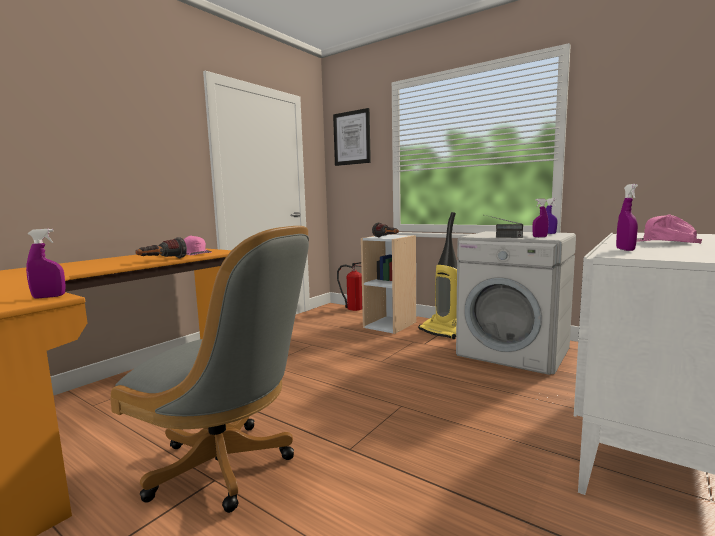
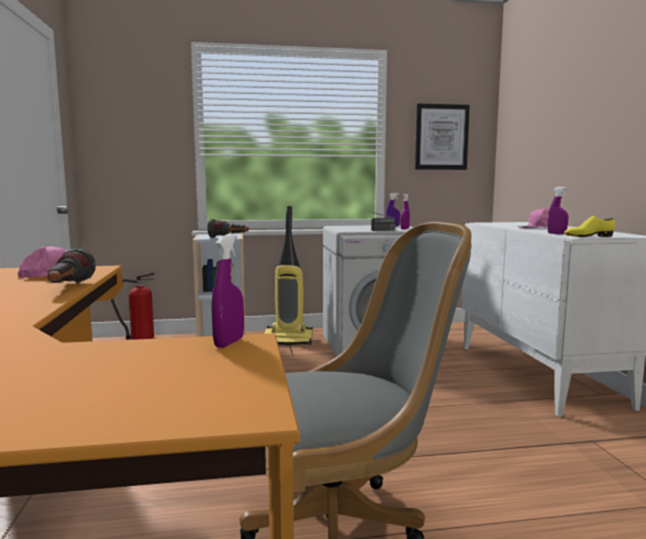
camera: 45 degrees left, 0 degrees up
picture [333,108,371,166] -> picture moved to [415,104,470,170]
none -> yellow shoe [564,216,615,237]

